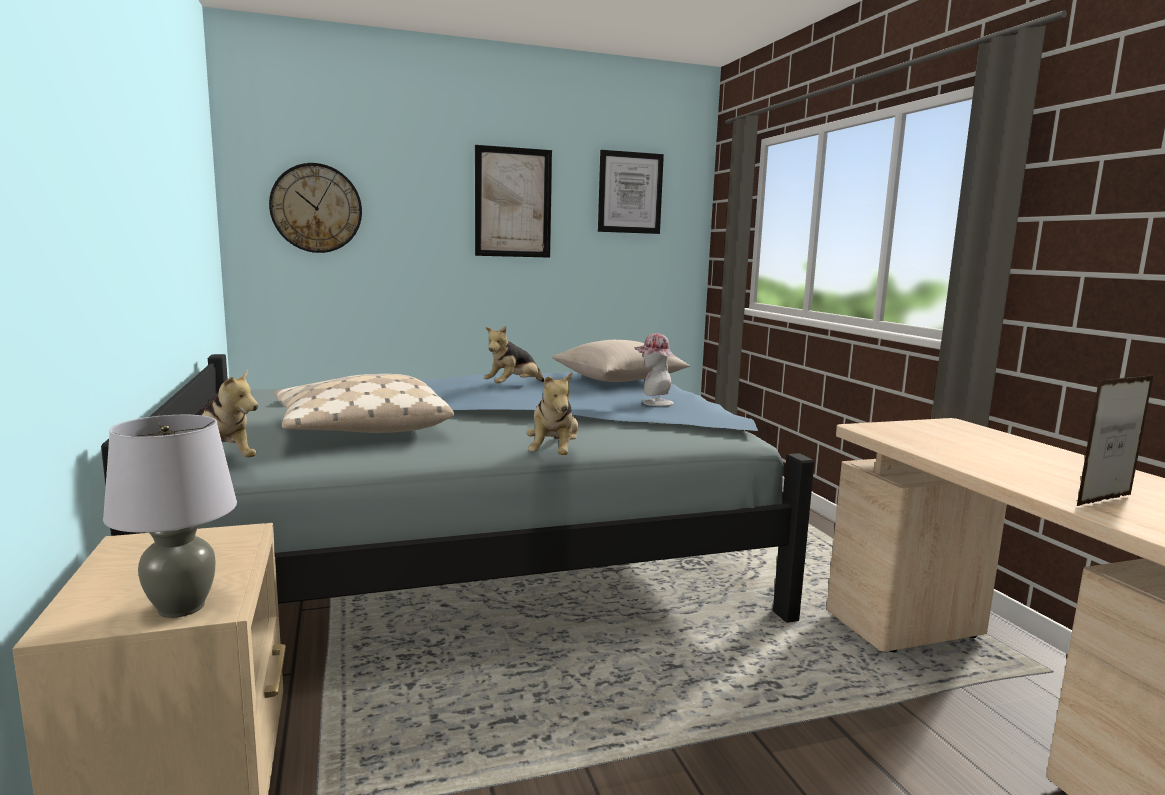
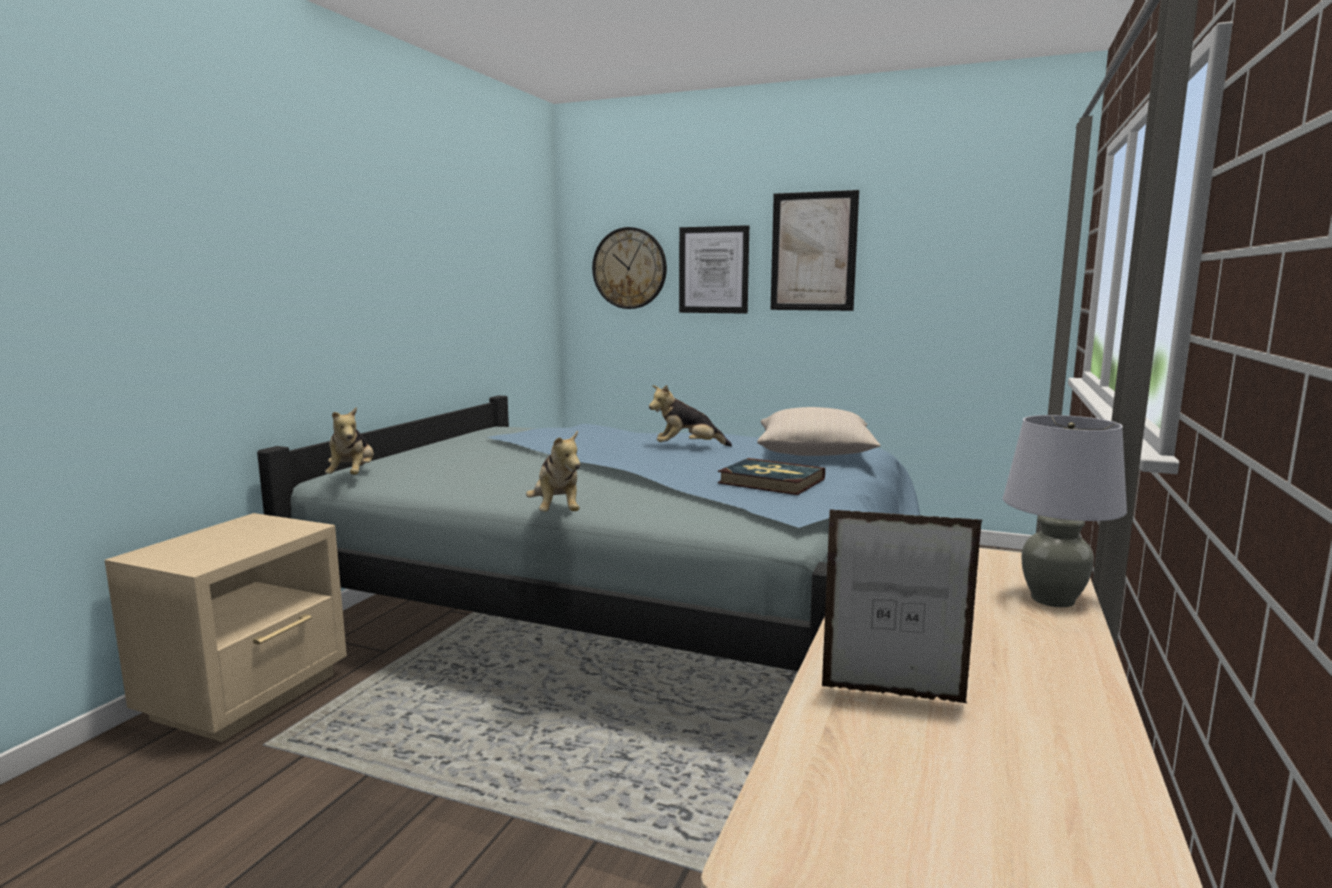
camera: 40 degrees right, 0 degrees up
grey table lamp [103,415,237,618] -> grey table lamp moved to [1003,415,1127,607]
beige pillow [274,374,454,433] -> none
plush toy [527,372,579,455] -> plush toy turned 60 degrees counterclockwise [526,431,580,512]
picture [598,150,664,234] -> picture moved to [679,225,749,314]
hat [634,333,675,406] -> book [718,458,825,495]

